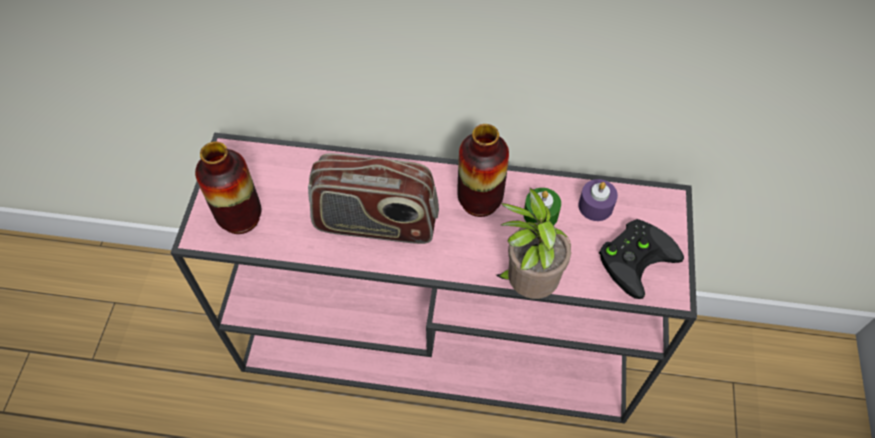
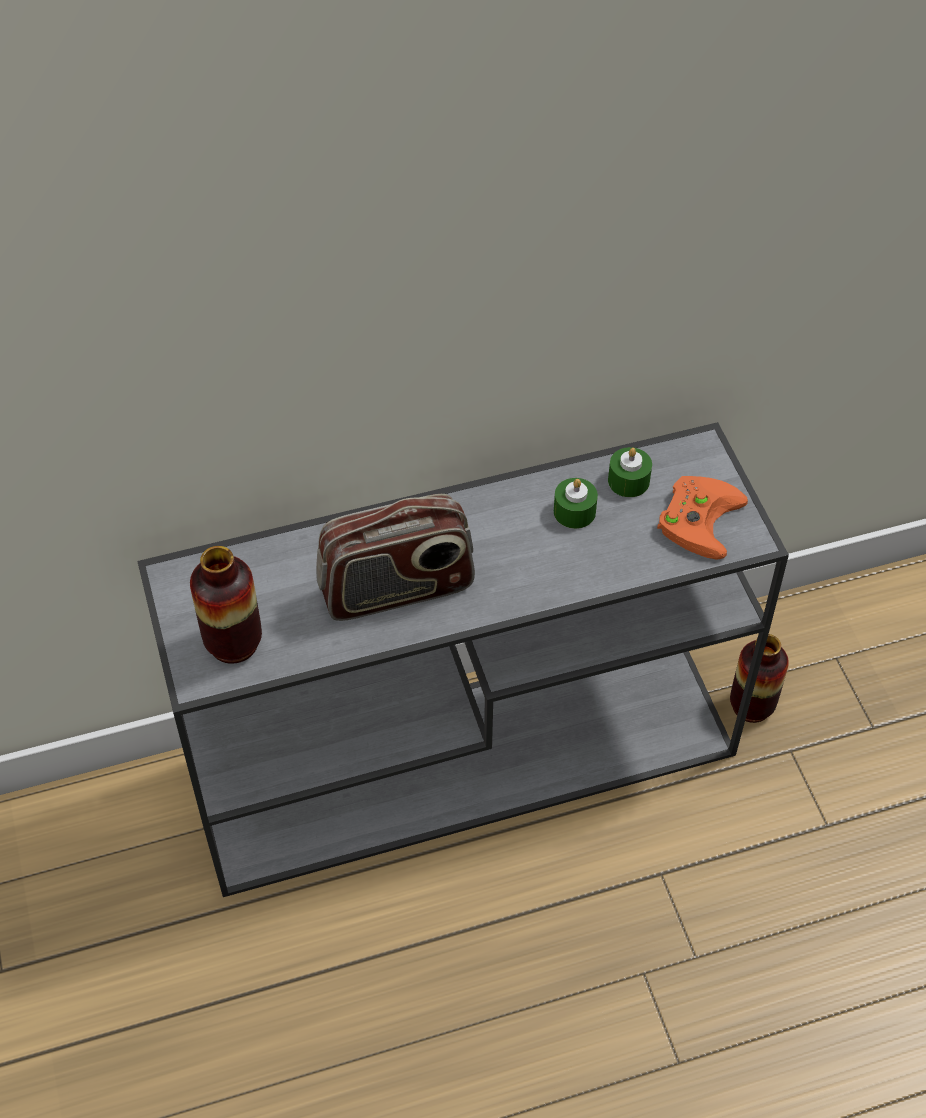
camera: 25 degrees left, 5 degrees down
pink console table [171,133,697,423] -> grey console table [137,422,789,897]
vase [457,124,509,217] -> vase moved to [730,634,789,723]
potted plant [496,188,571,299] -> none
purple candle [578,179,618,221] -> green candle [608,447,652,497]
black game controller [599,219,684,299] -> orange game controller [657,476,748,560]

